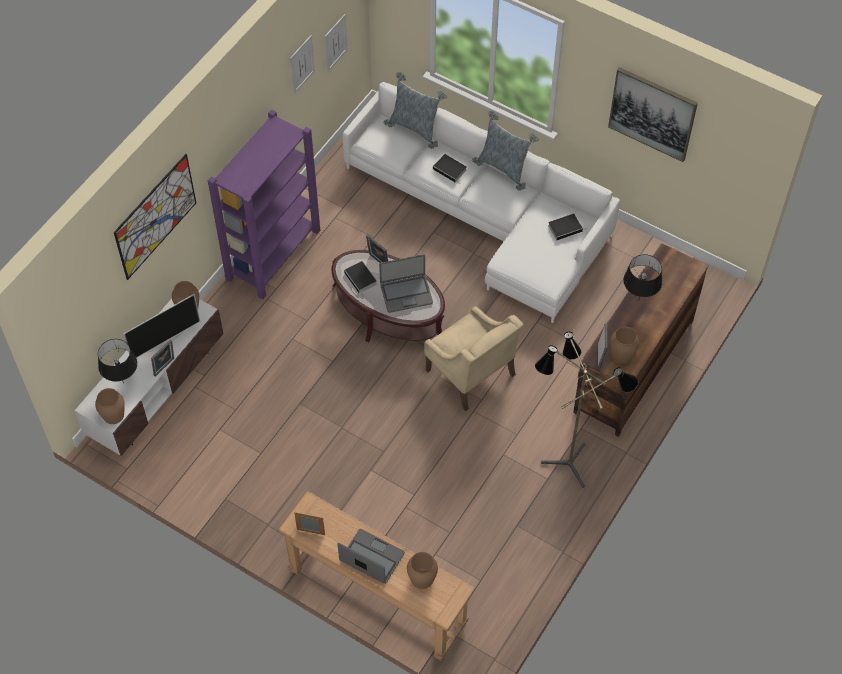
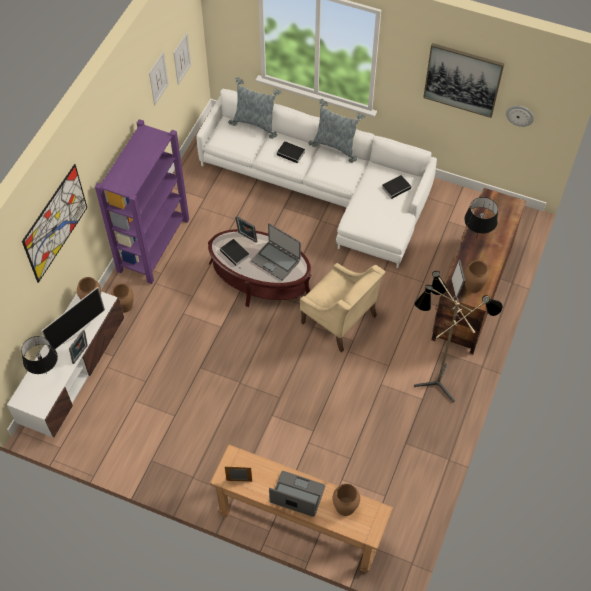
camera: 10 degrees left, 0 degrees up
brown vase [95,388,125,424] -> brown vase moved to [111,283,134,313]
laptop [379,254,433,313] -> laptop turned 60 degrees clockwise [251,223,301,281]
none -> wall clock [506,106,534,127]

